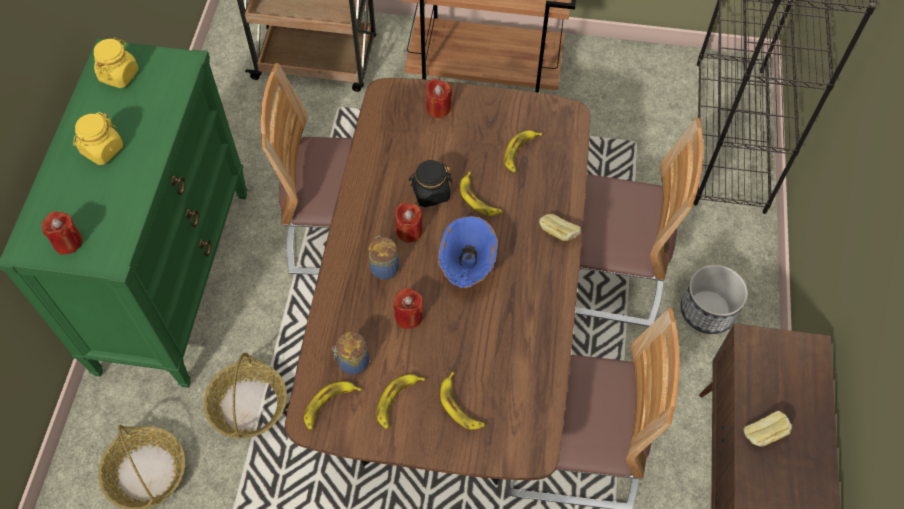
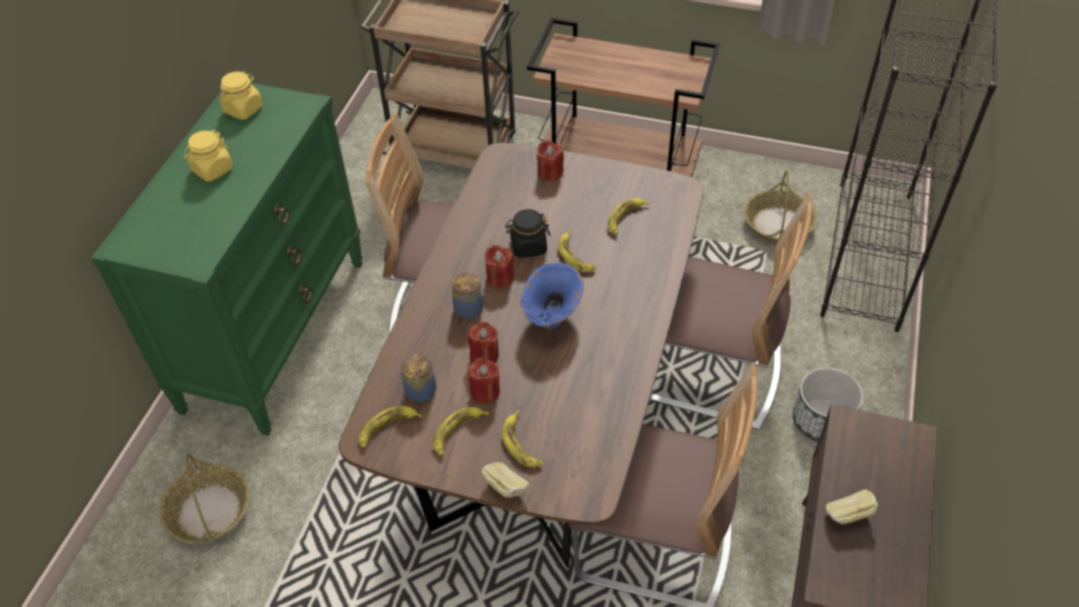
camera: 10 degrees right, 10 degrees down
red candle [42,211,83,255] -> red candle moved to [468,358,500,404]
basket [203,353,287,439] -> basket moved to [744,170,817,243]
bread [539,214,581,241] -> bread moved to [481,462,529,498]

